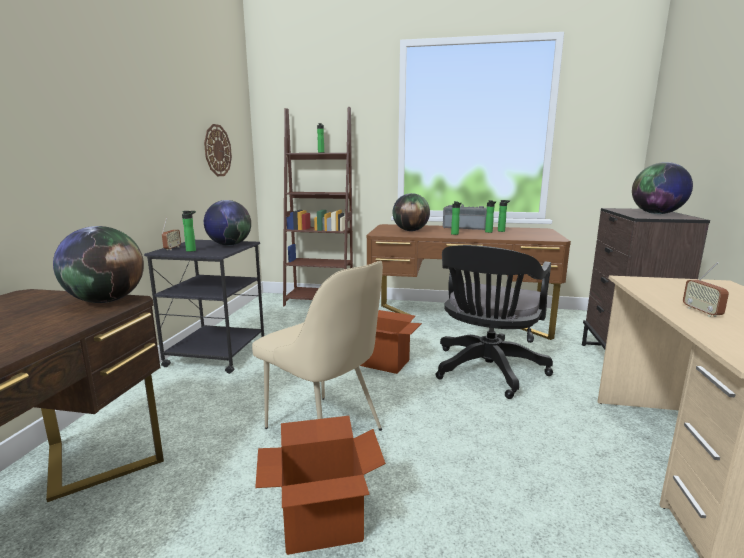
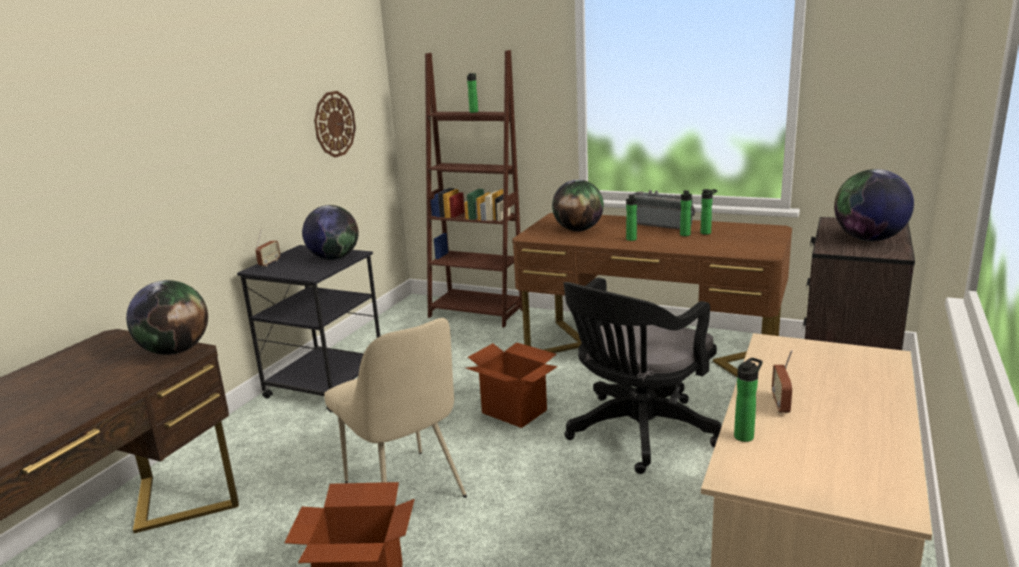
camera: 15 degrees right, 5 degrees up
bottle [182,211,196,252] -> bottle moved to [734,357,763,442]

